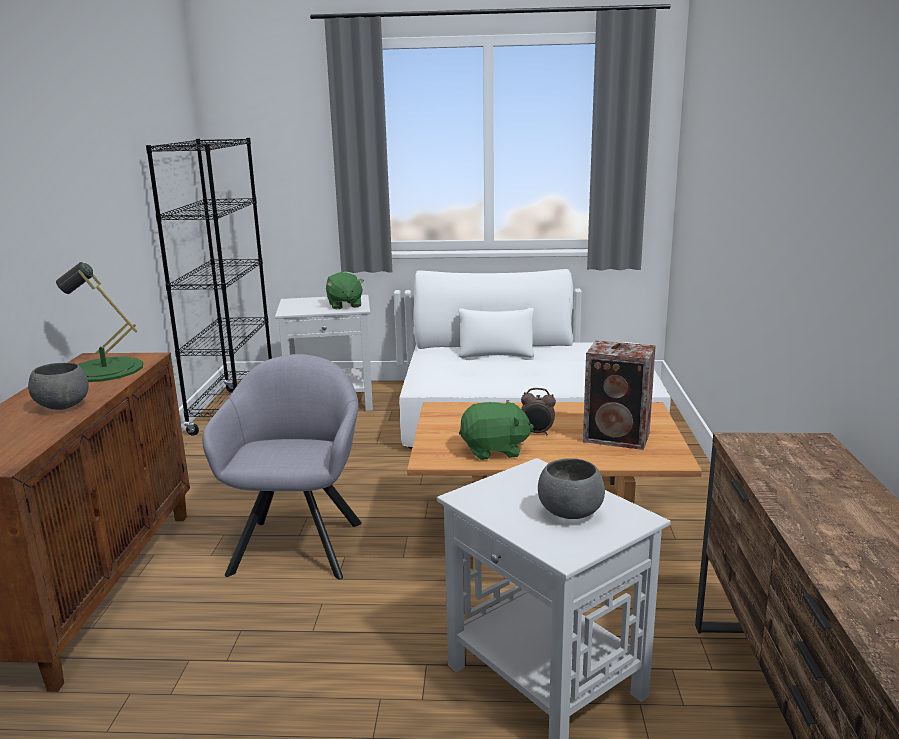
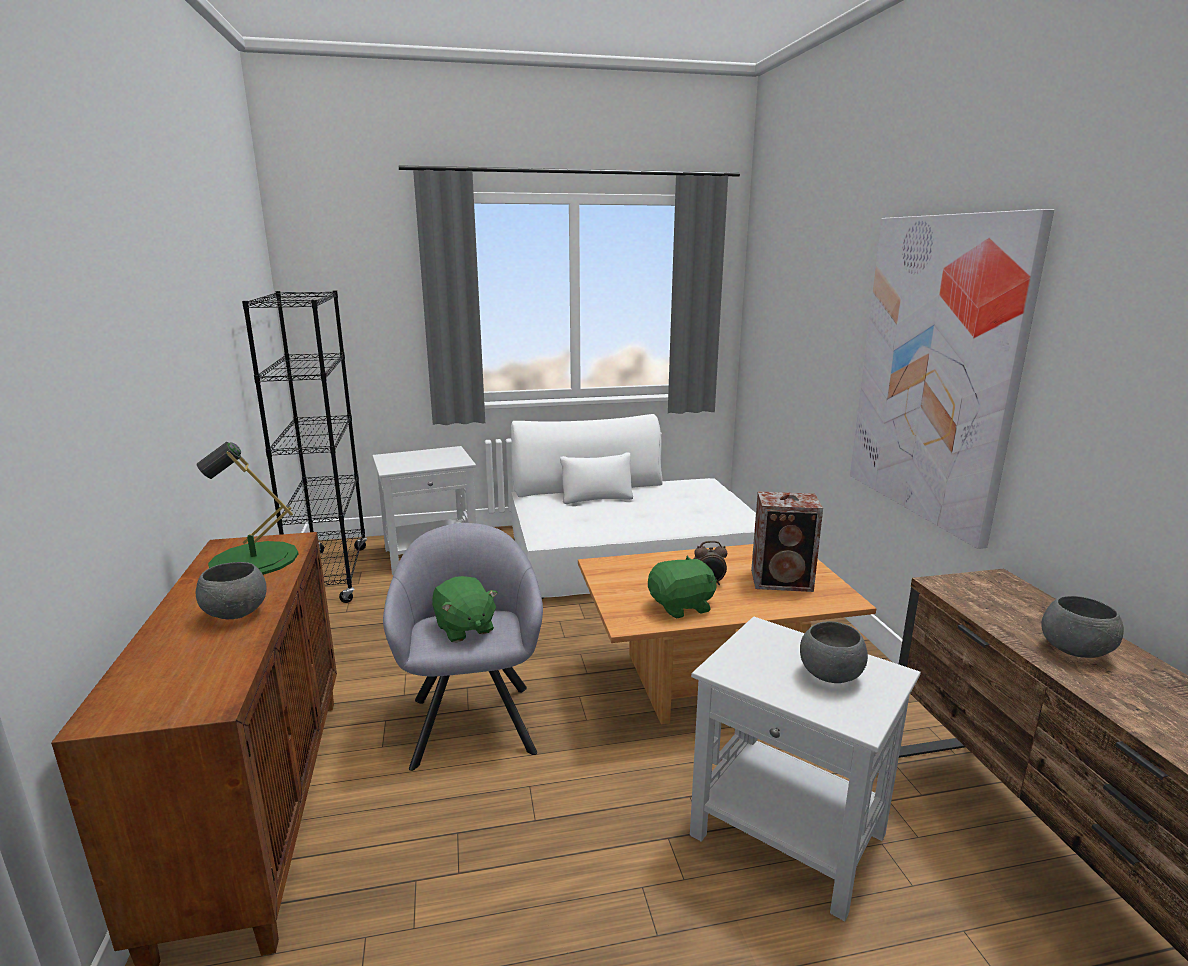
camera: 15 degrees left, 0 degrees up
green plush toy [326,272,364,309] -> green plush toy moved to [432,576,498,642]
none -> picture [850,209,1054,549]
none -> grey bowl [1041,596,1124,658]

